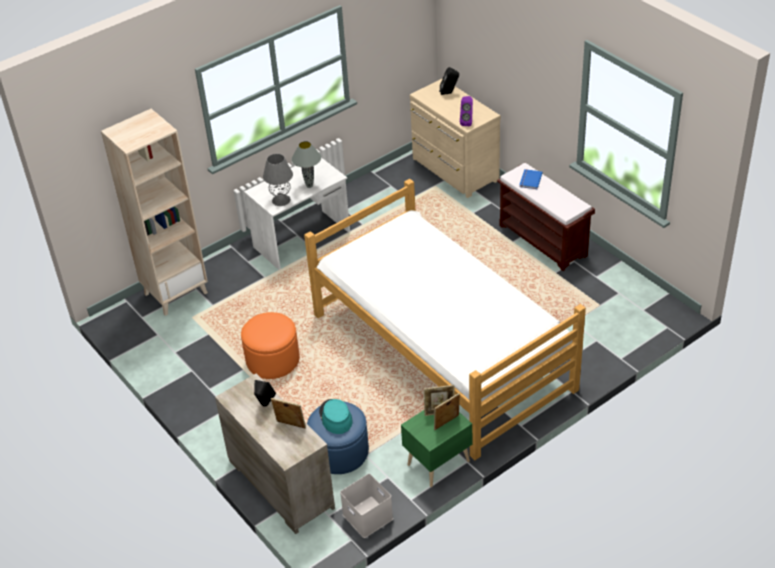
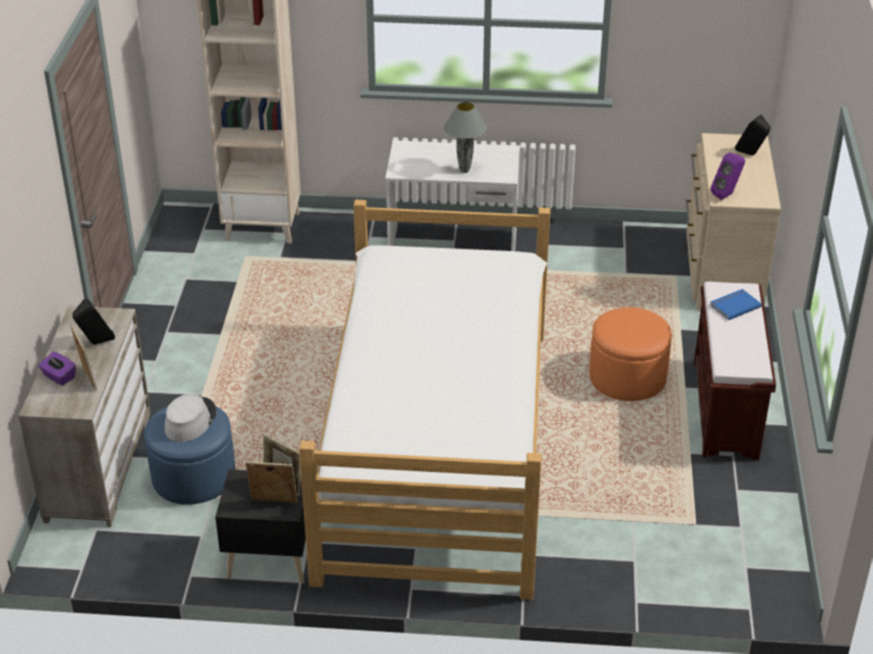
camera: 40 degrees right, 5 degrees down
orange ottoman [241,312,300,379] -> orange ottoman moved to [589,307,672,401]
grey table lamp [263,154,293,206] -> none
turquoise hat [319,399,353,434] -> grey hat [165,394,217,442]
white storage box [340,474,393,538] -> none
green nightstand [401,410,472,487] -> black nightstand [215,469,306,584]
none -> purple tissue box [38,352,76,386]

